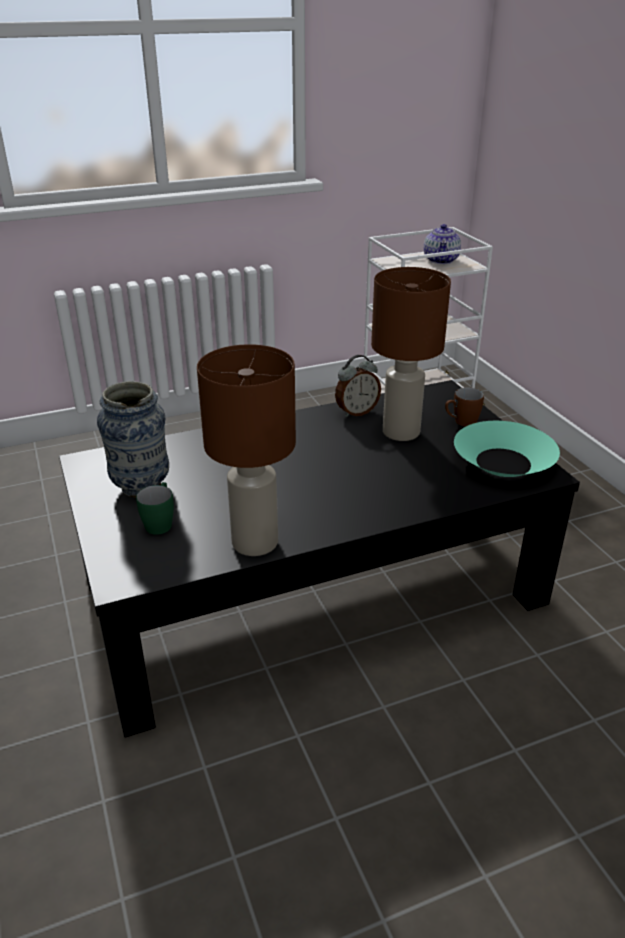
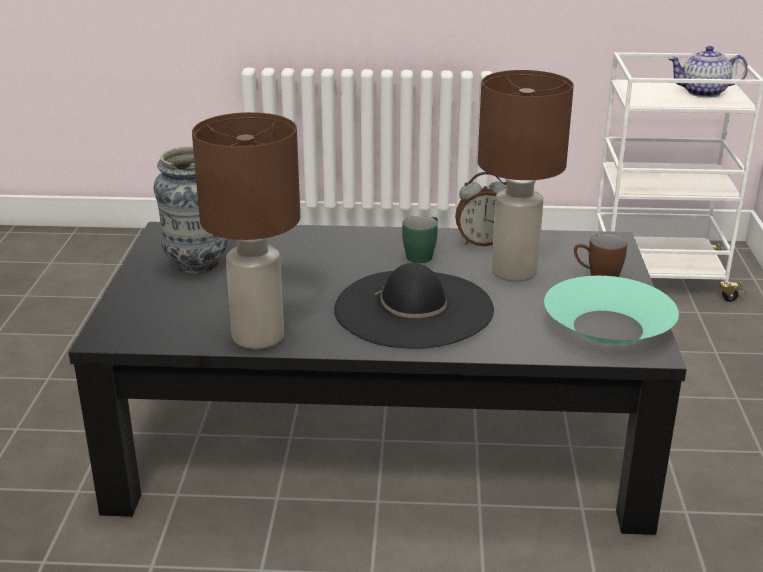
camera: 25 degrees right, 5 degrees down
green mug [136,482,174,535] -> green mug moved to [402,216,438,263]
teapot [424,224,461,264] -> teapot turned 60 degrees clockwise [668,46,748,97]
none -> black hat [334,263,494,349]

